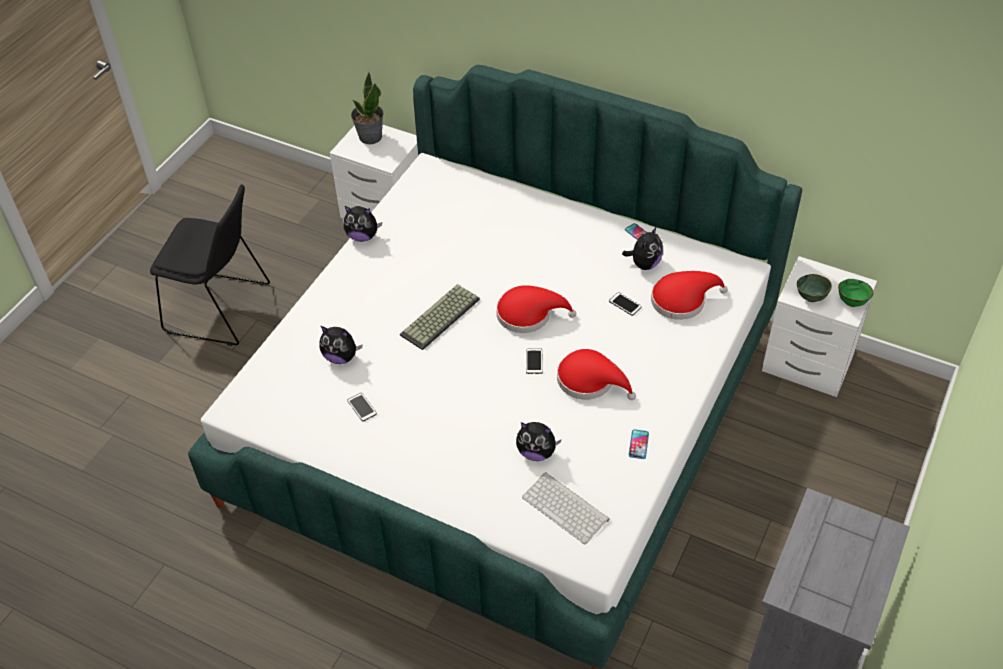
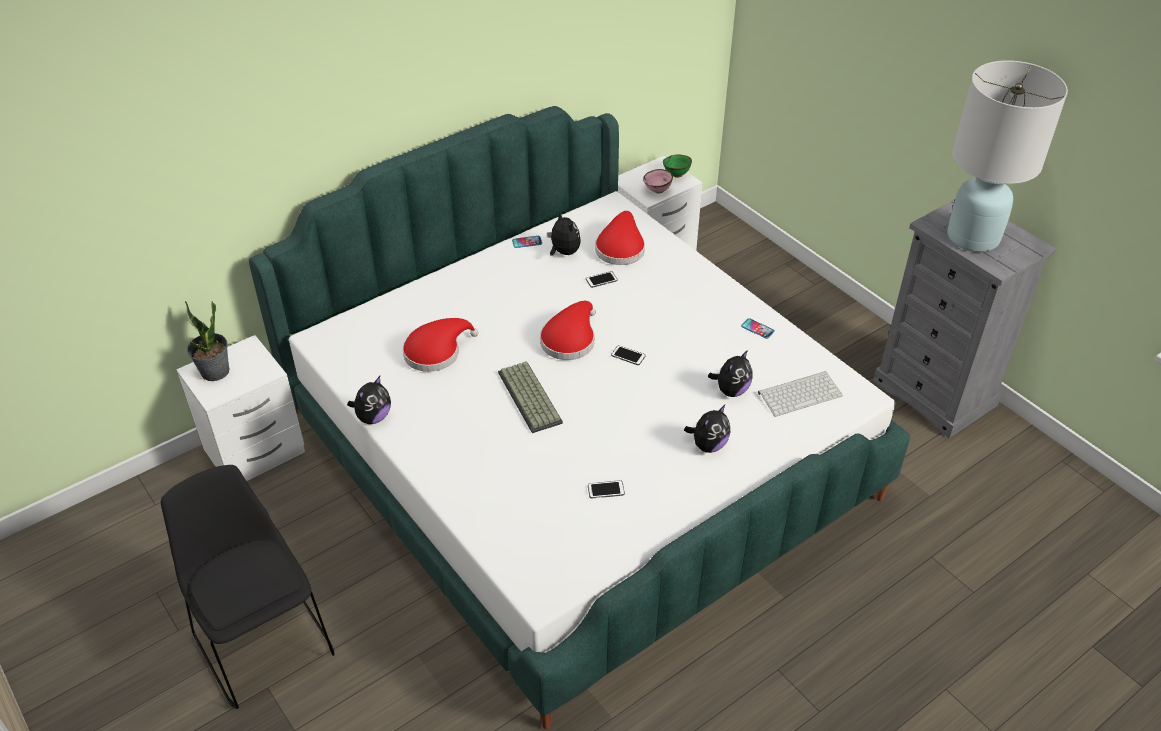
camera: 65 degrees left, 5 degrees down
black chair [150,185,270,346] -> black chair turned 75 degrees counterclockwise [161,465,335,709]
plush toy [319,326,362,364] -> plush toy moved to [684,405,730,453]
red hat [557,349,636,400] -> red hat moved to [403,318,479,372]
green bowl [797,274,832,302] -> pink bowl [643,169,673,193]
none -> white table lamp [947,60,1068,252]

